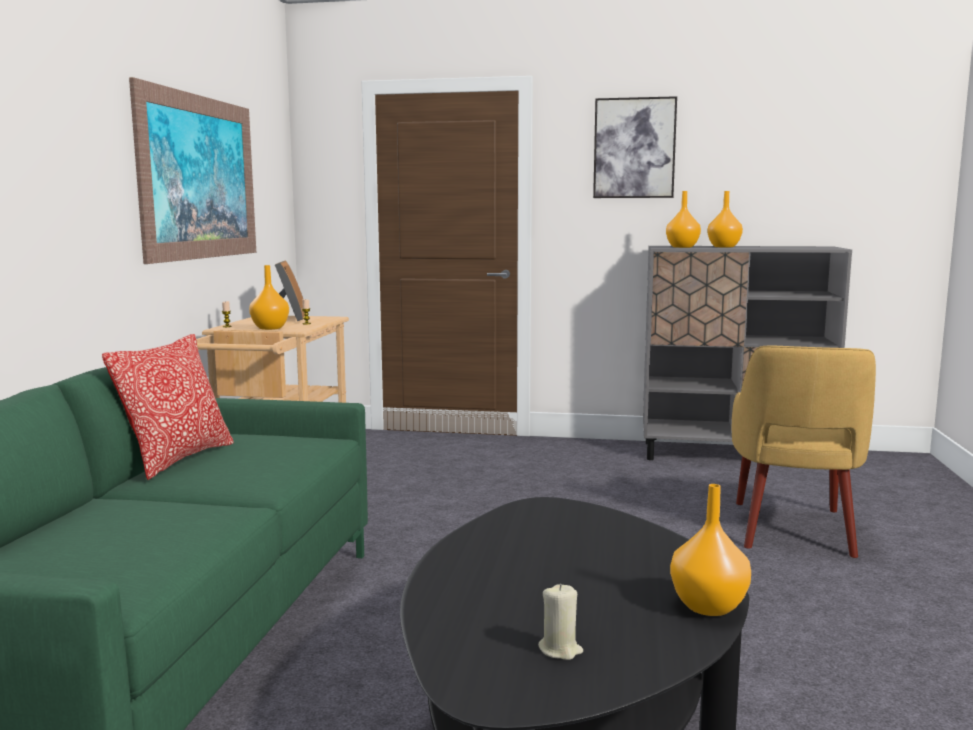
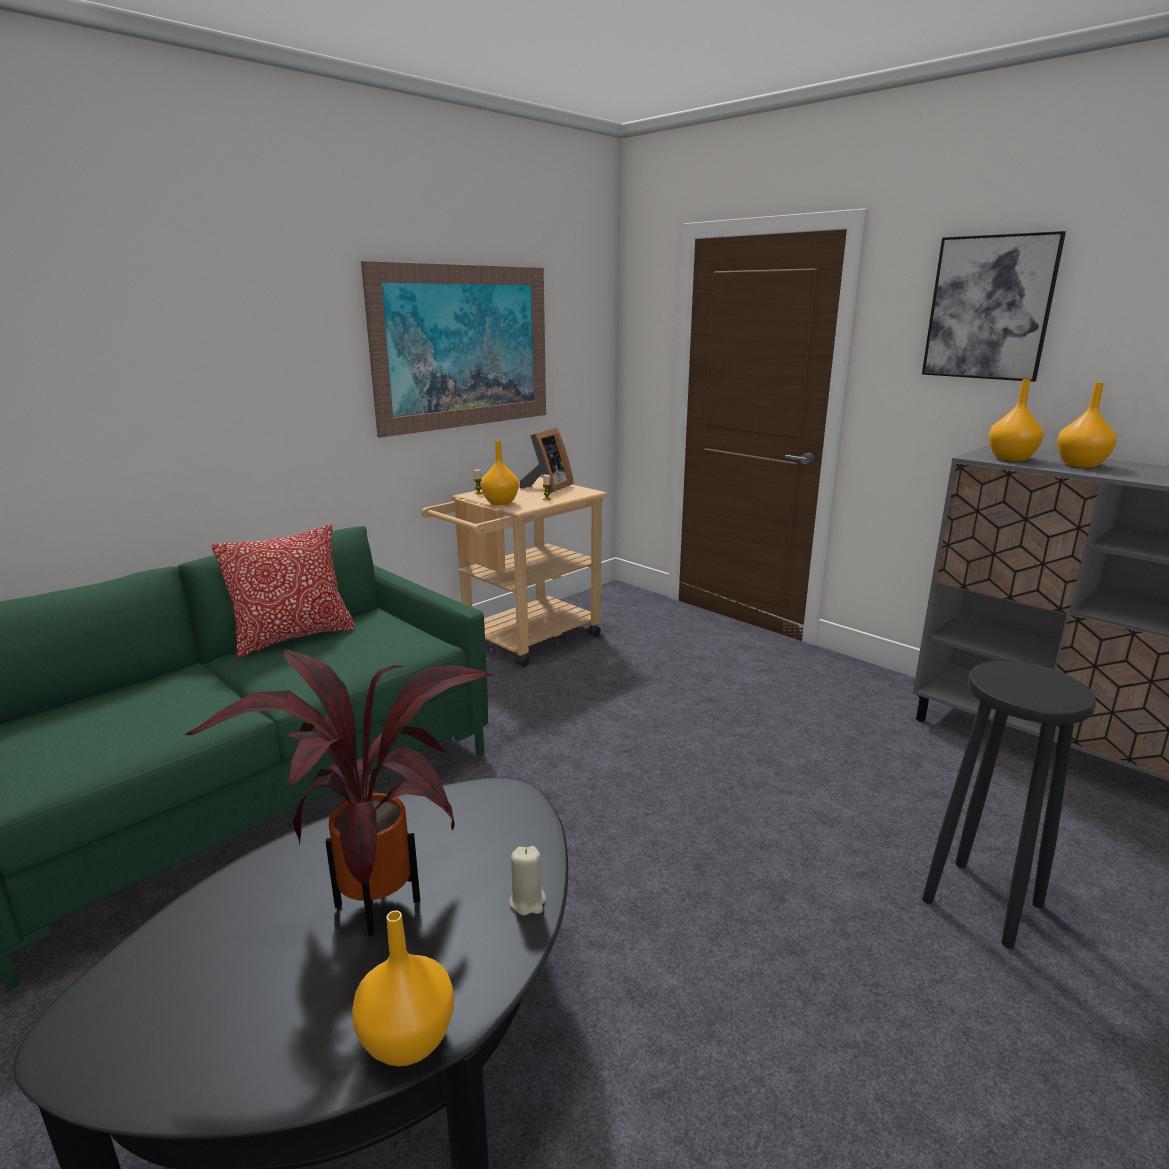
camera: 35 degrees right, 10 degrees up
beige candle [538,584,583,660] -> beige candle moved to [509,846,546,916]
yellow armchair [732,346,876,558] -> black stool [922,661,1097,949]
none -> potted plant [185,648,494,936]

